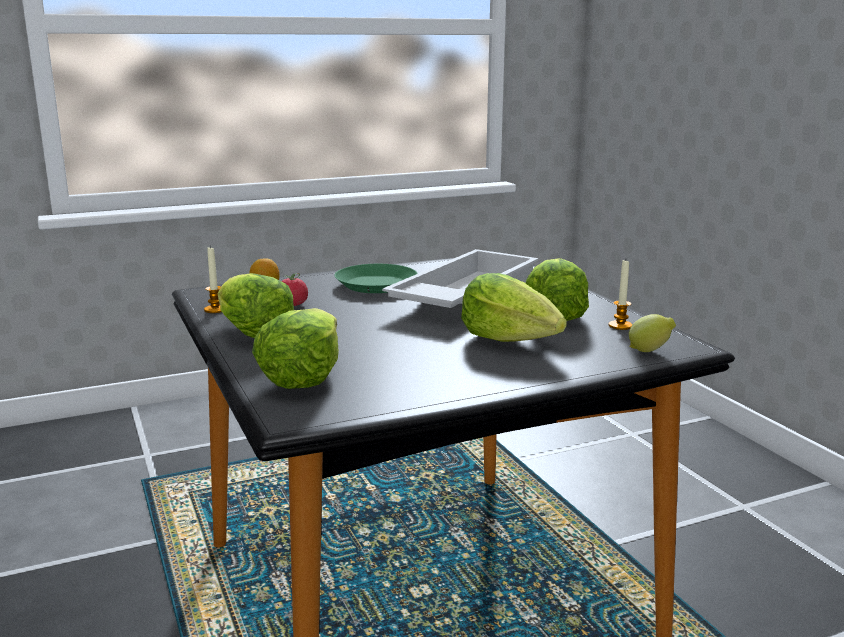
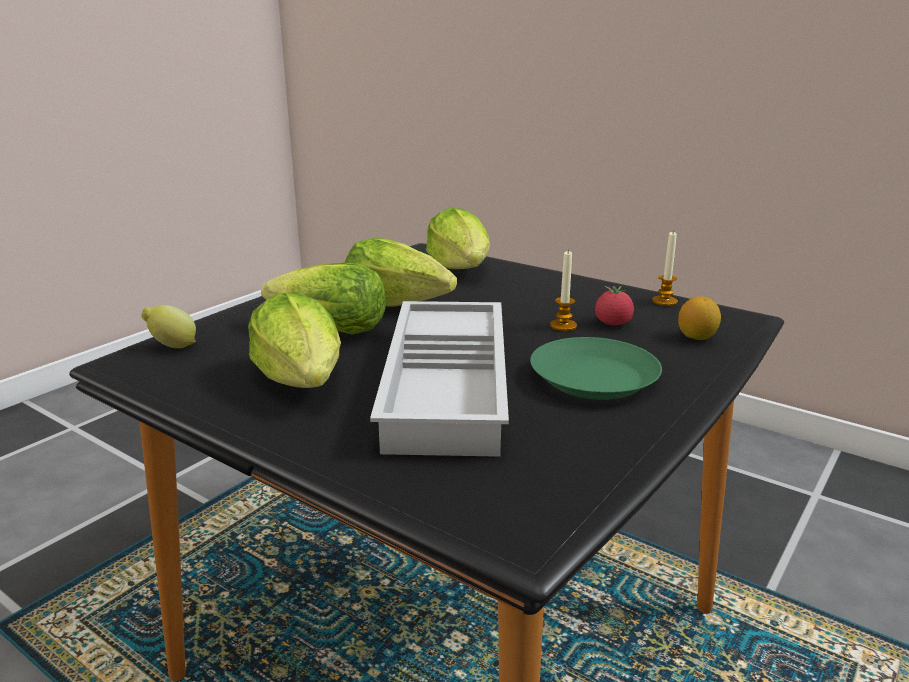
camera: 150 degrees right, 5 degrees up
lettuce [218,273,294,338] -> lettuce moved to [345,238,457,307]
candle [609,260,633,330] -> candle moved to [550,250,577,331]

